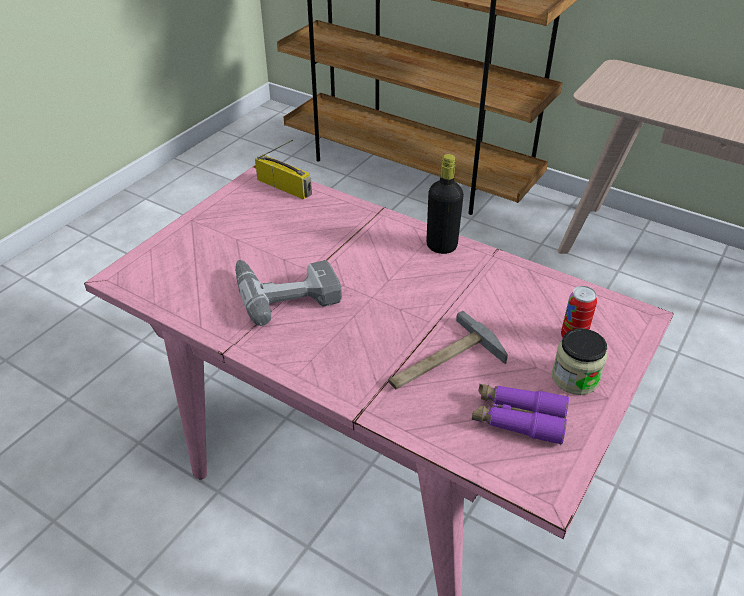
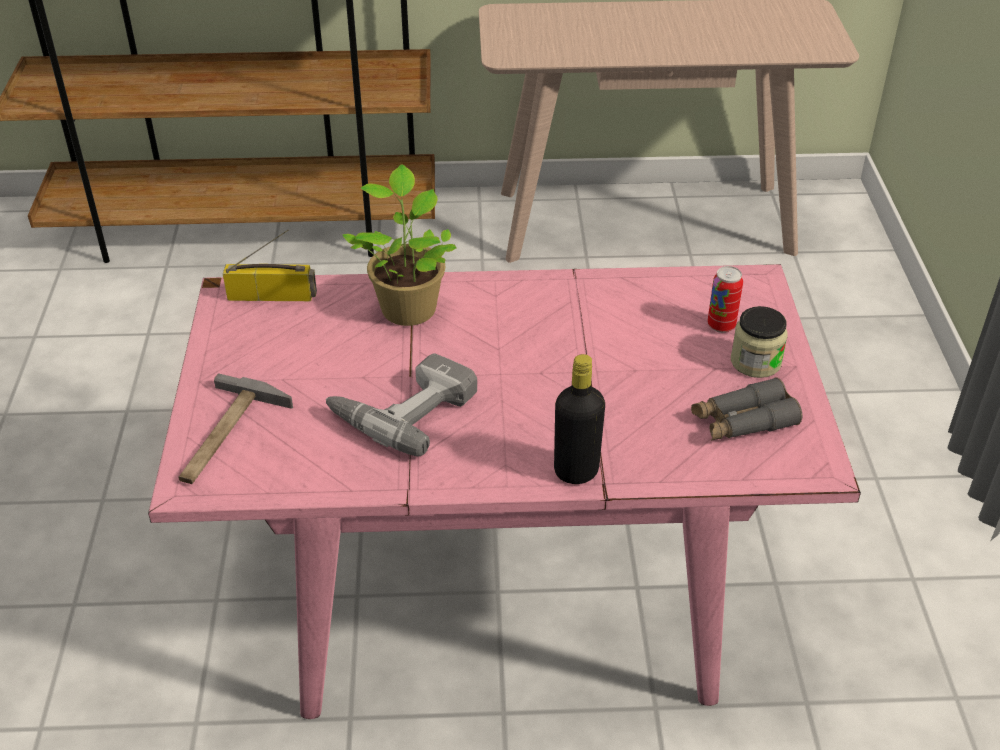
camera: 35 degrees left, 0 degrees up
hammer [388,311,508,389] -> hammer moved to [179,373,293,484]
black bottle [426,154,464,254] -> black bottle moved to [554,354,605,484]
purple binoculars [472,384,569,445] -> grey binoculars [691,377,802,441]
none -> potted plant [343,164,456,326]

